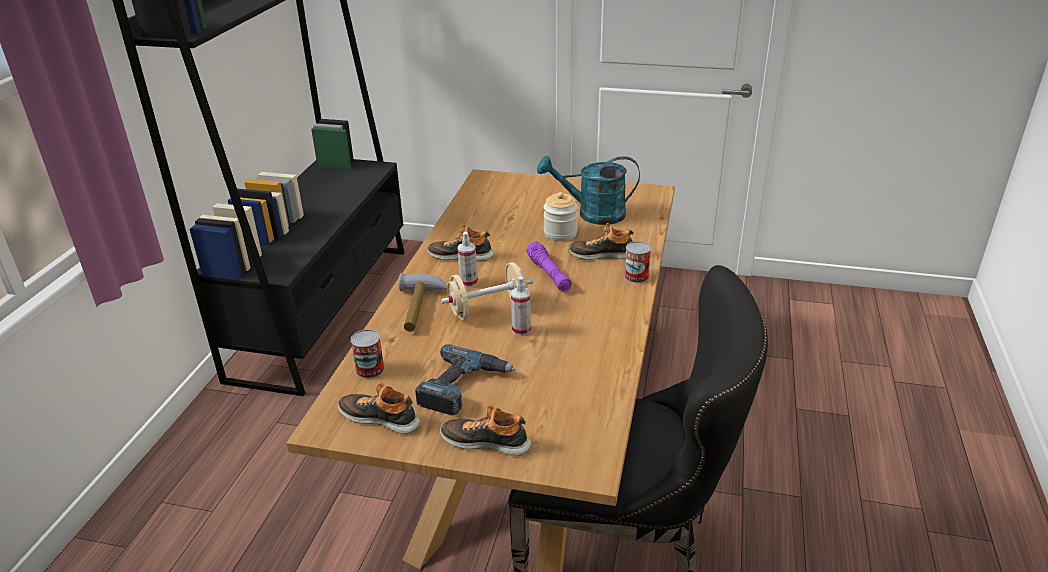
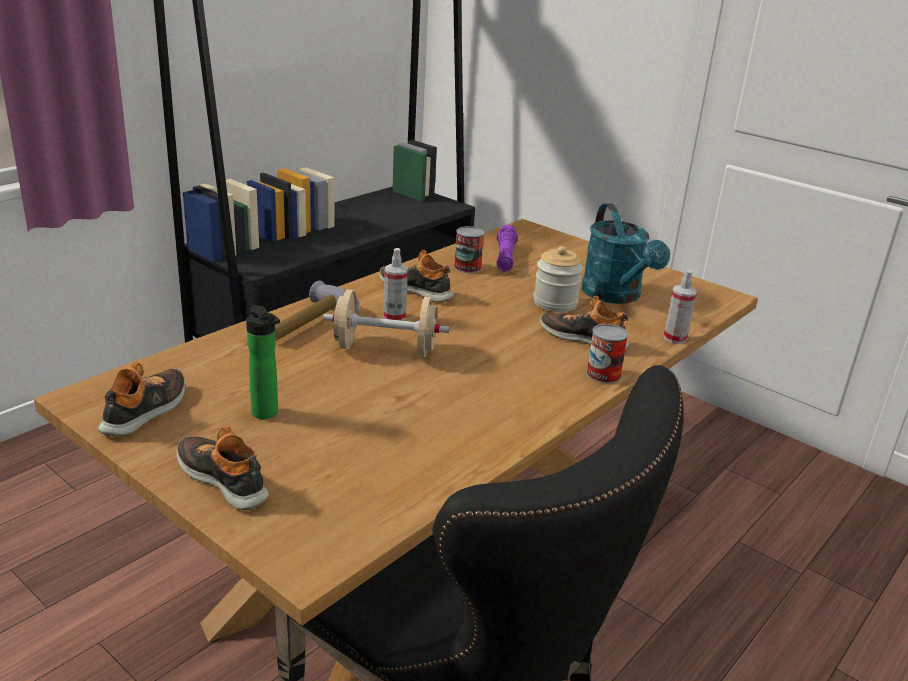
camera: 25 degrees right, 5 degrees down
shoe [338,382,420,434] -> shoe turned 60 degrees clockwise [98,361,185,436]
can [351,329,385,379] -> can moved to [454,226,485,273]
power drill [415,344,515,415] -> bottle [246,305,280,419]
spray bottle [511,276,531,336] -> spray bottle moved to [663,270,697,344]
purple flashlight [526,241,572,292] -> purple flashlight moved to [497,225,518,271]
turquoise watering can [537,155,640,225] -> turquoise watering can turned 135 degrees counterclockwise [582,203,670,304]

